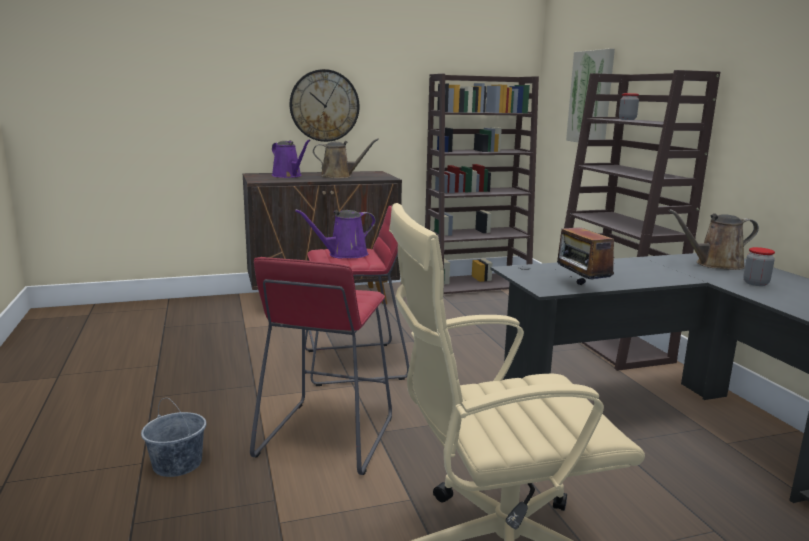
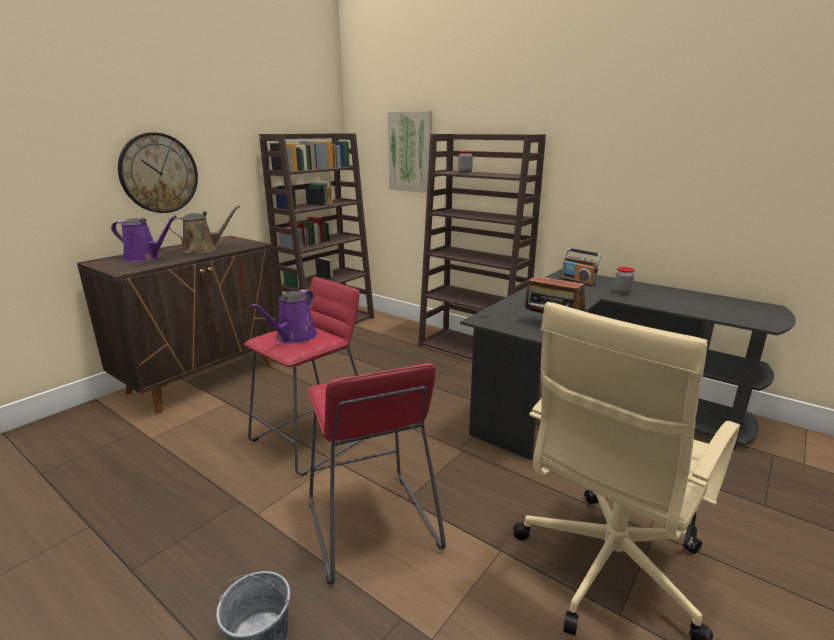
camera: 35 degrees left, 5 degrees up
brown watering can [668,209,759,270] -> radio [561,248,602,286]

